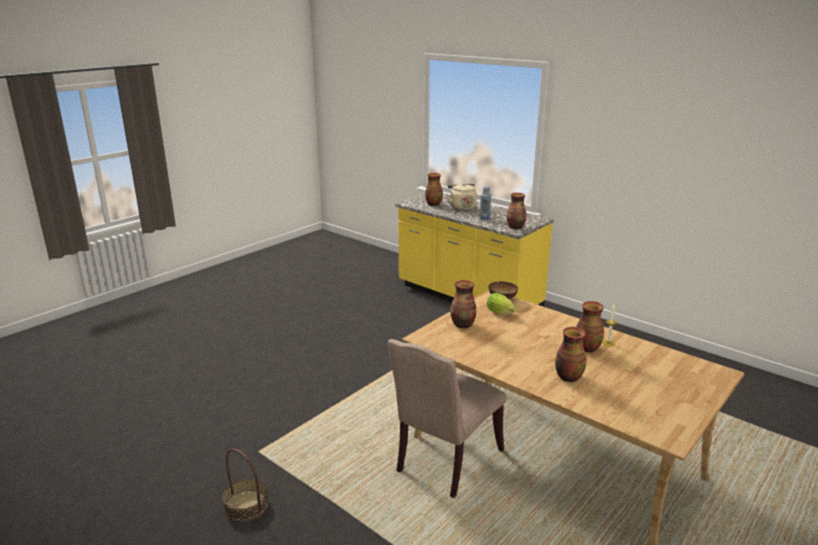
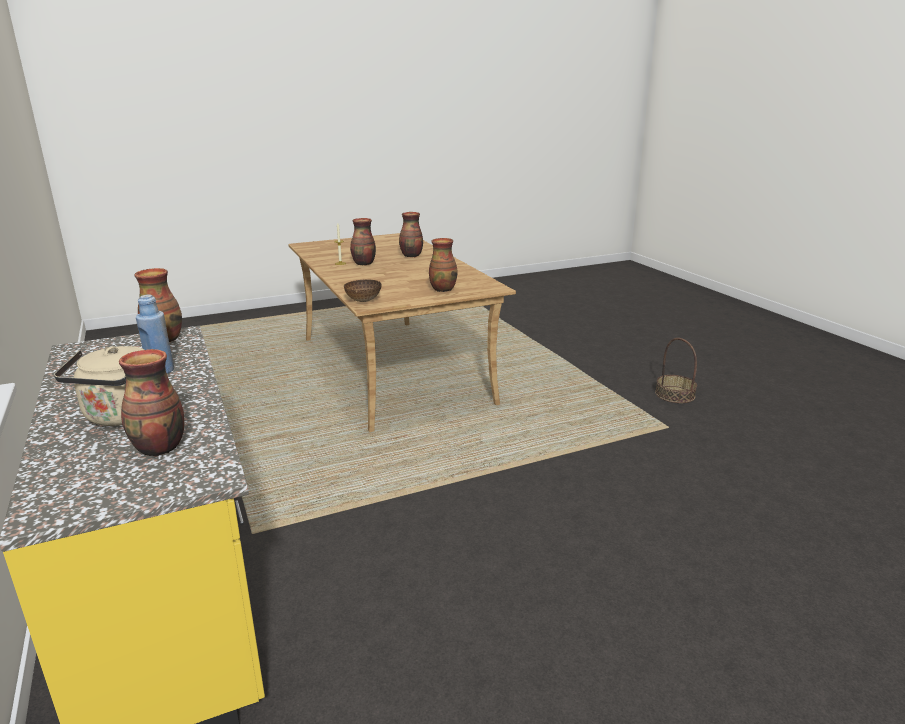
camera: 155 degrees left, 0 degrees up
beige chair [387,339,506,498] -> none
lettuce [487,293,516,314] -> none

